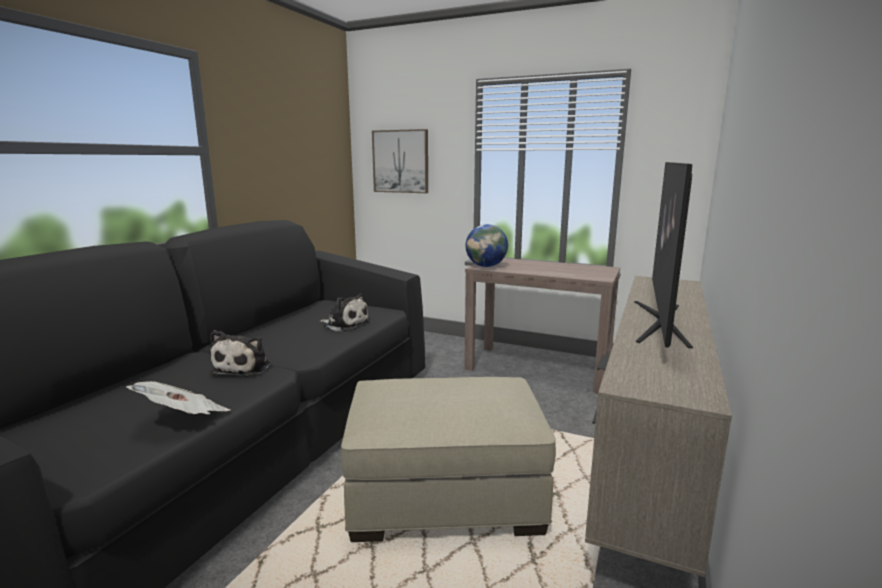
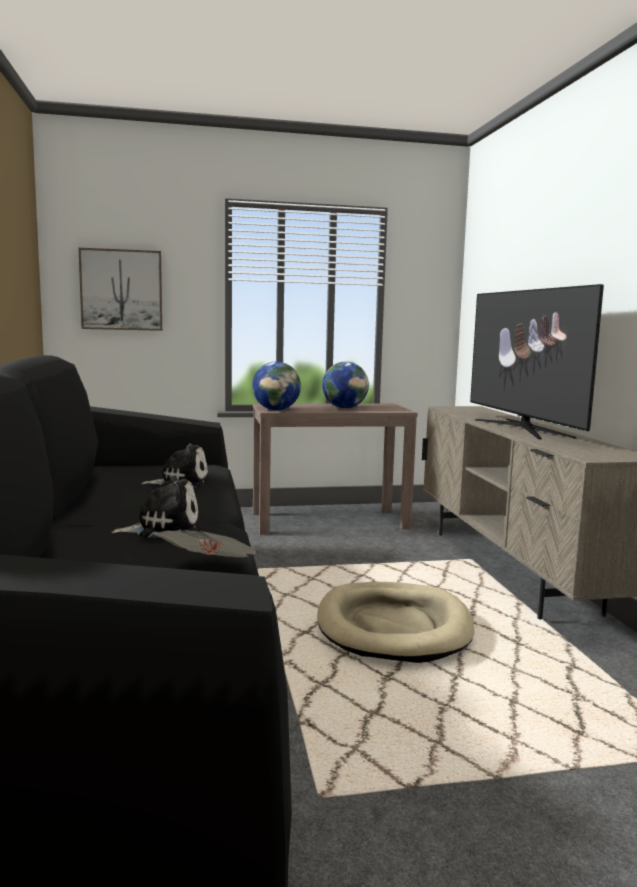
camera: 35 degrees left, 5 degrees down
plush toy [210,330,271,377] -> plush toy turned 75 degrees counterclockwise [111,476,198,538]
beige ottoman [341,377,556,542] -> beige dog bed [317,582,475,663]
none -> globe [322,362,369,408]

